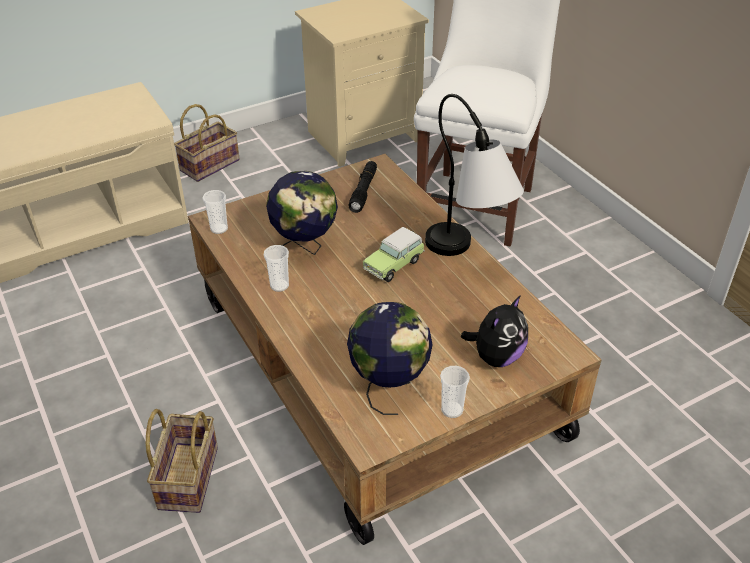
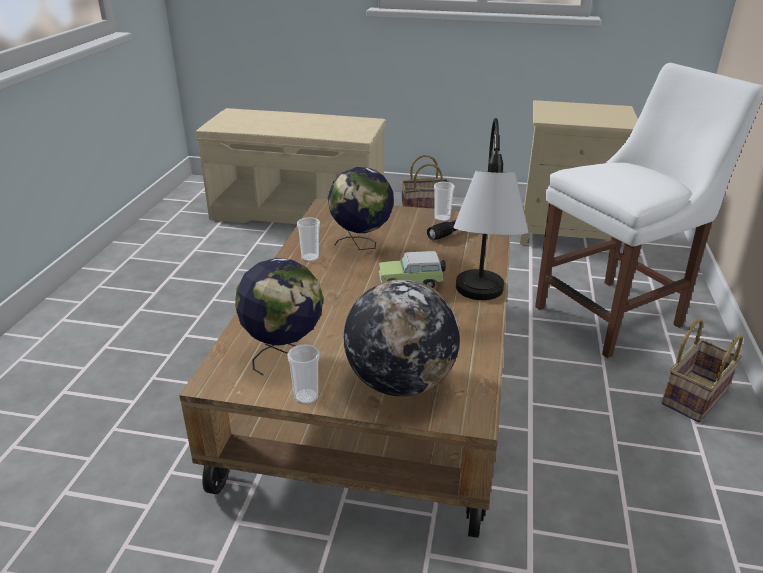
camera: 40 degrees right, 10 degrees down
basket [146,409,218,513] -> basket moved to [661,318,743,422]
cup [202,190,228,234] -> cup moved to [434,182,455,222]
plush toy [461,295,528,367] -> globe [344,279,460,396]

